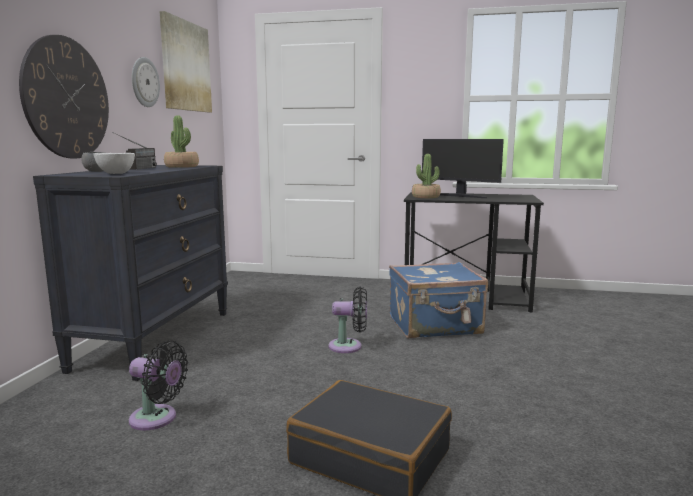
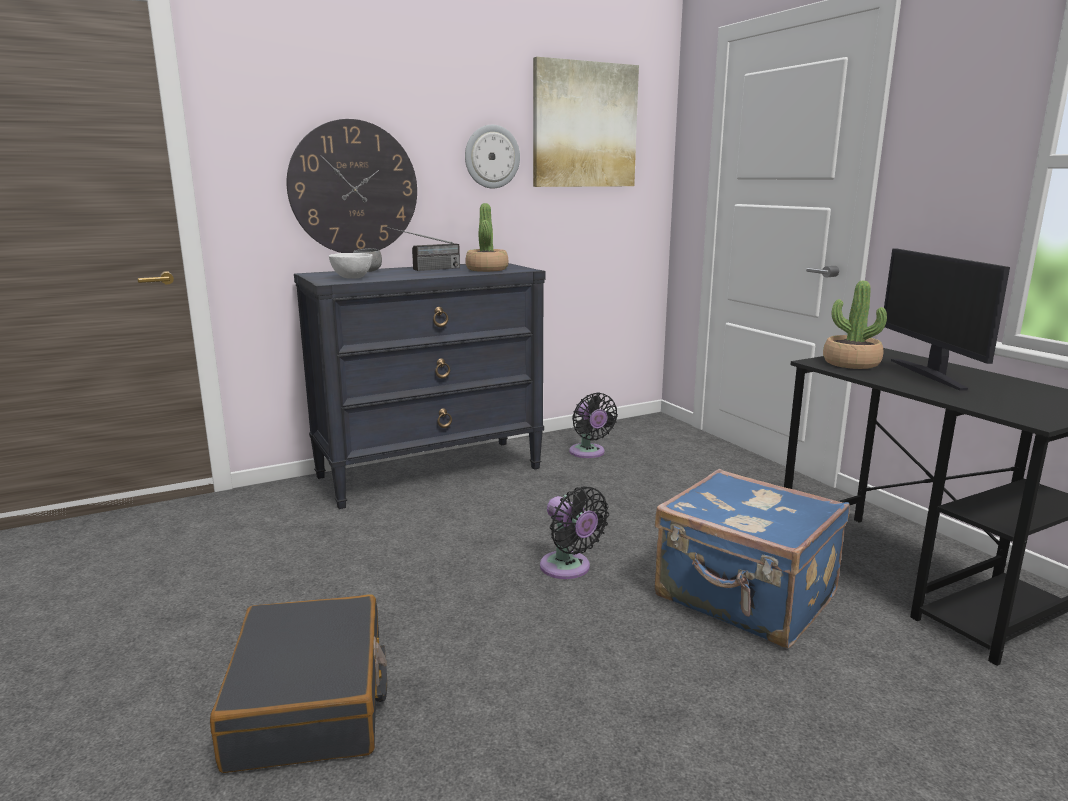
camera: 50 degrees right, 5 degrees up
black fan [129,341,188,430] -> black fan moved to [569,392,618,458]

